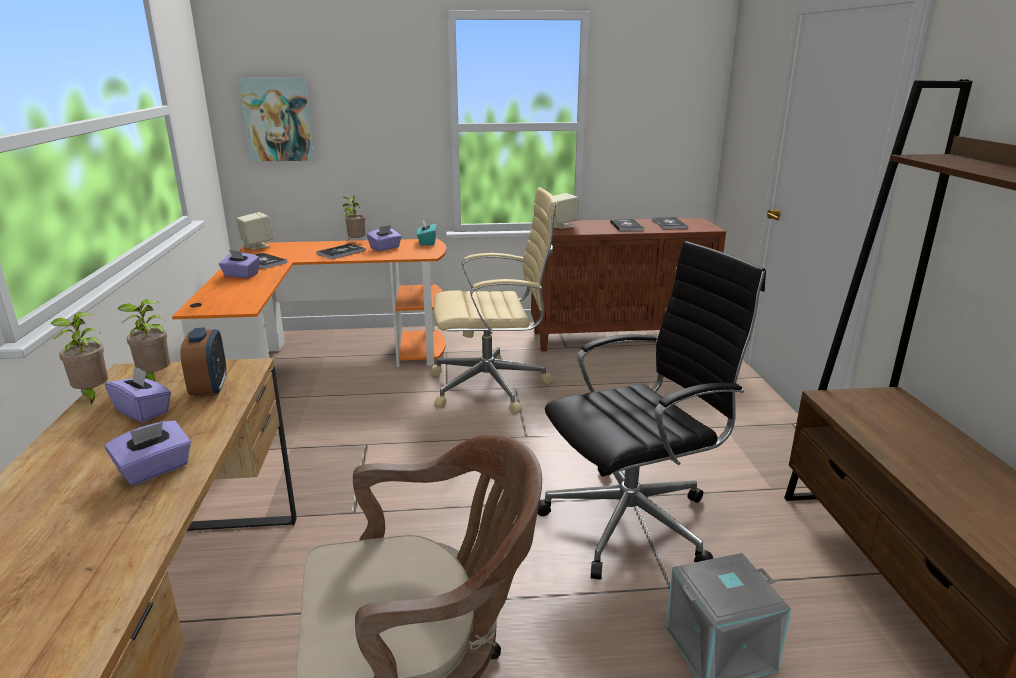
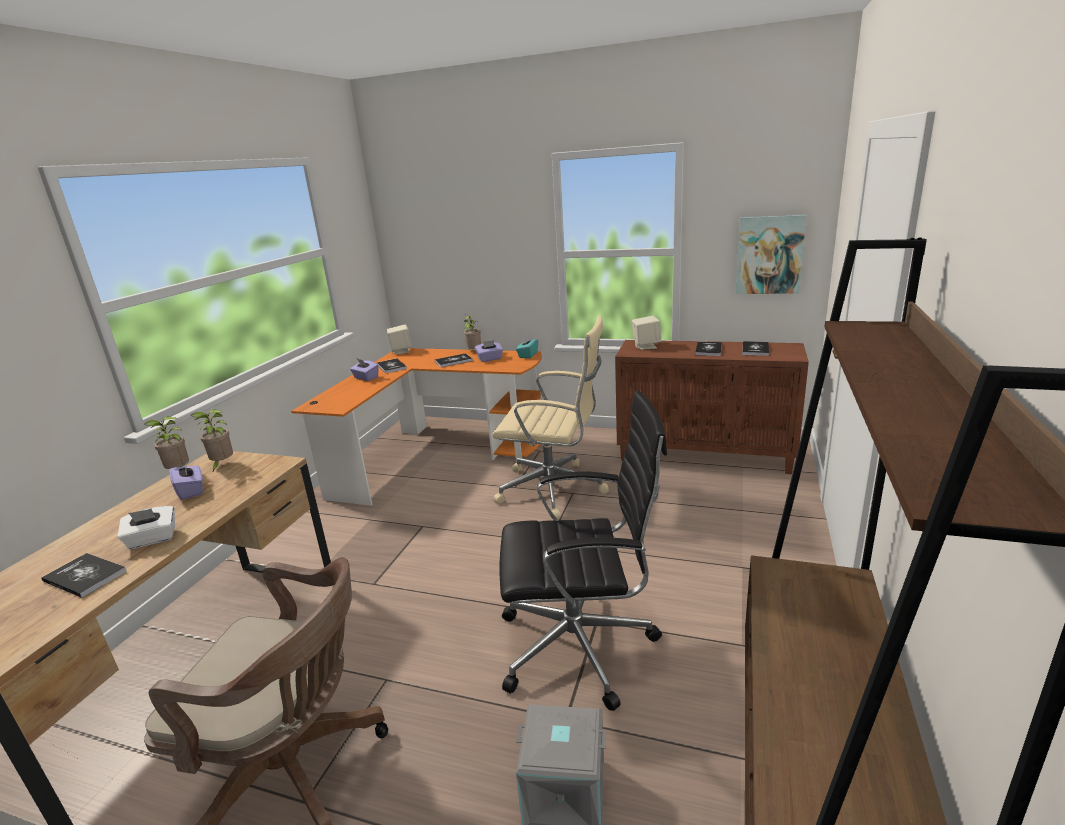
camera: 25 degrees right, 0 degrees up
purple tissue box [105,421,191,485] -> white tissue box [117,506,175,549]
alarm clock [180,327,226,397] -> none
picture [238,78,315,162] -> picture moved to [735,214,807,294]
none -> book [41,553,127,598]

